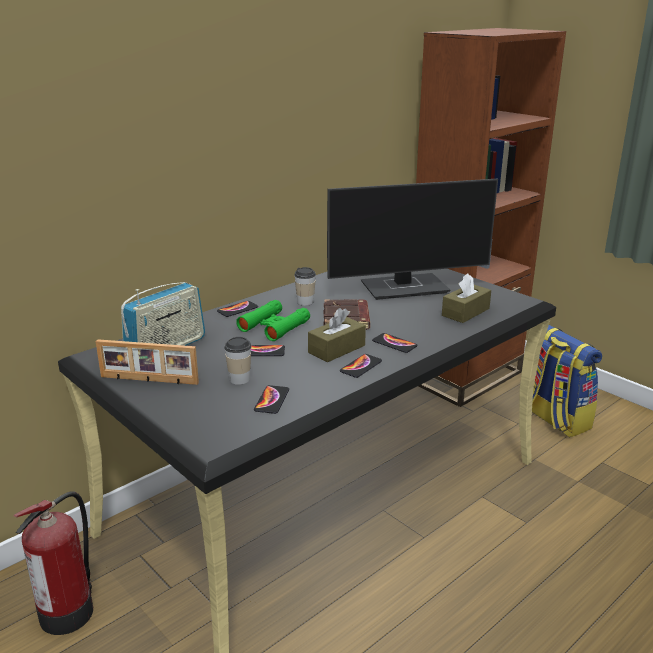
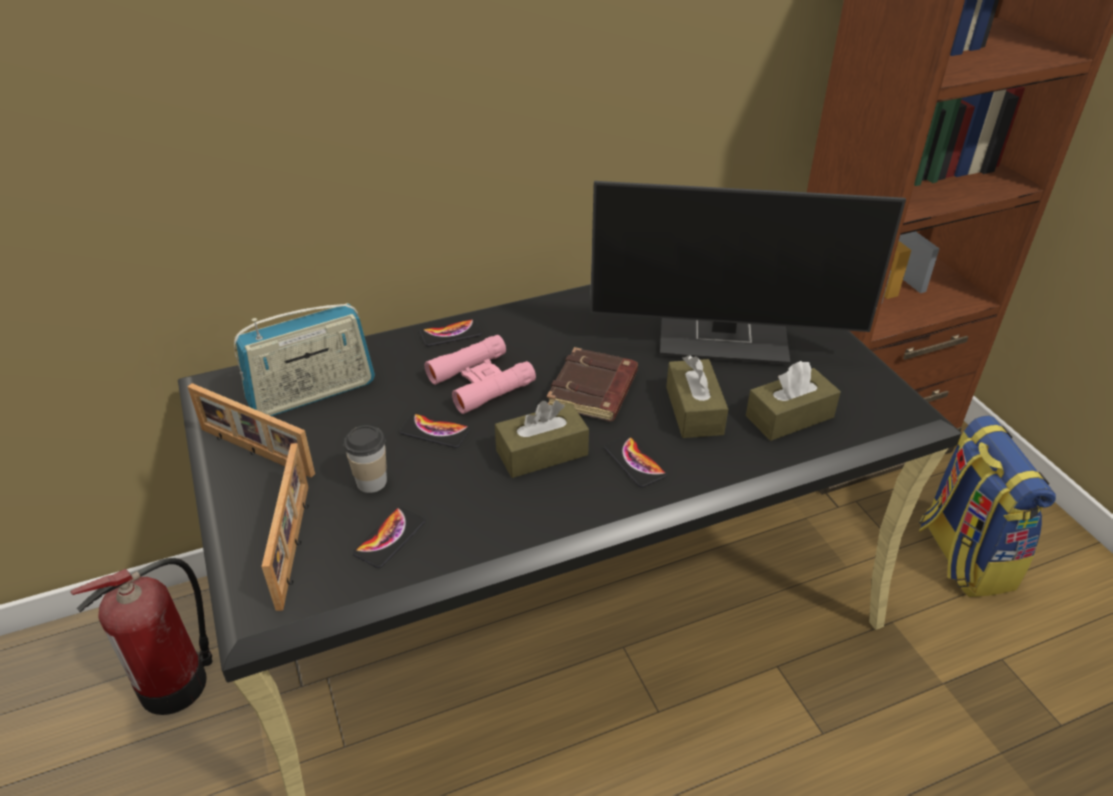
camera: 20 degrees right, 15 degrees up
green binoculars [236,300,310,341] -> pink binoculars [425,335,536,414]
cup [294,267,316,306] -> none
phone [340,354,382,378] -> none
none -> picture frame [261,443,309,611]
none -> brown tissue box [666,355,728,438]

